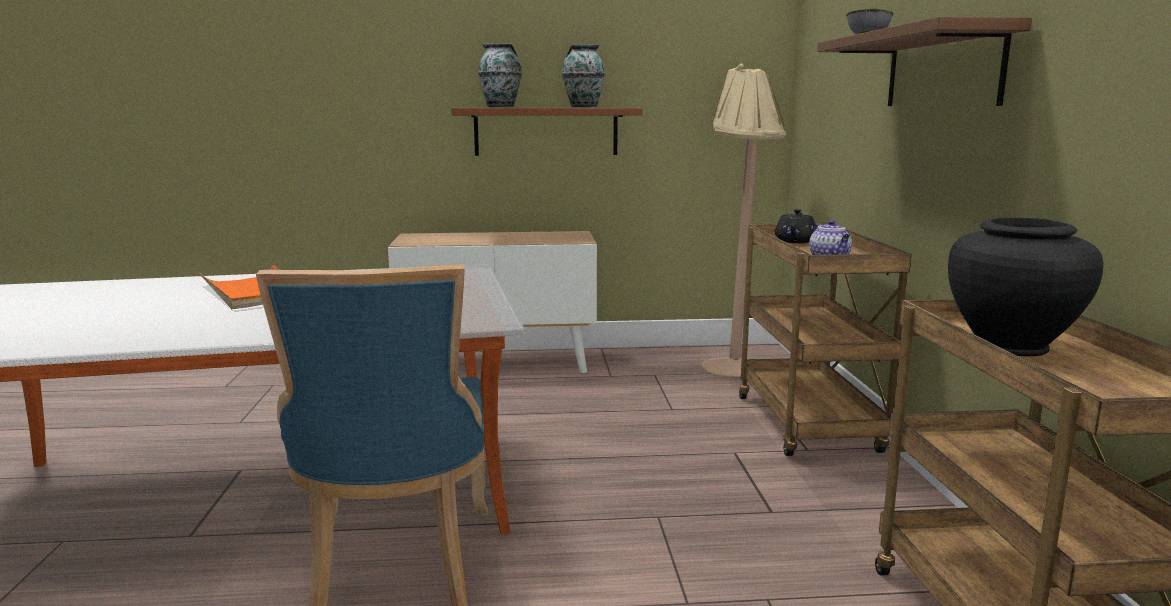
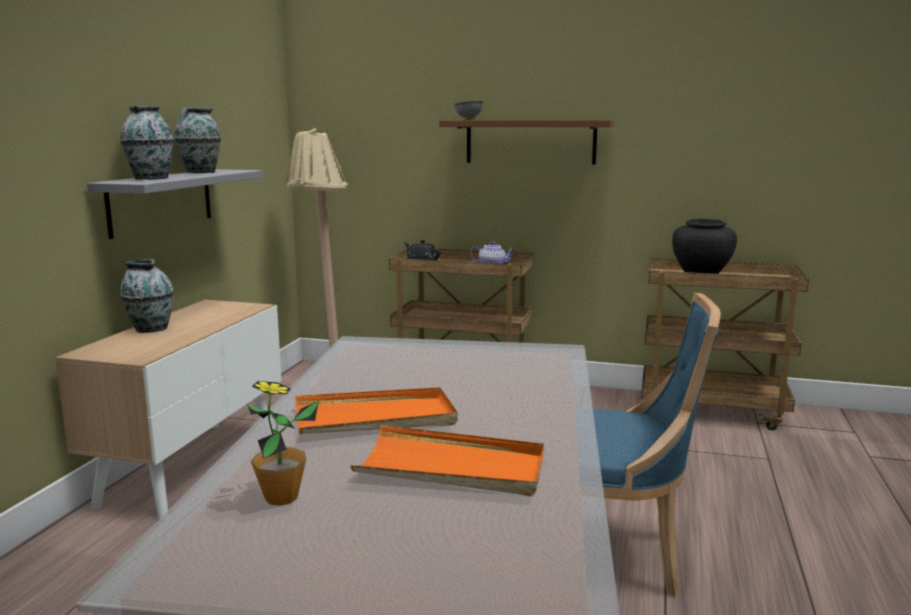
camera: 70 degrees left, 0 degrees up
brown shelf [451,108,643,156] -> grey shelf [87,169,263,239]
none -> vase [120,259,174,333]
none -> potted plant [247,381,319,506]
none -> orange tray [350,425,544,496]

